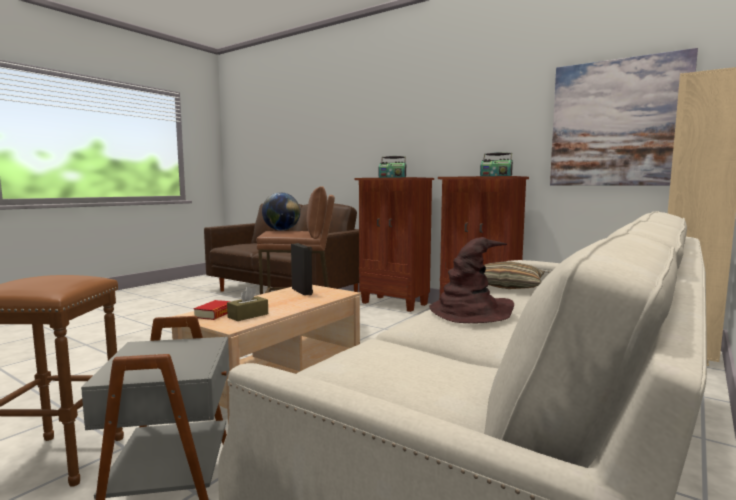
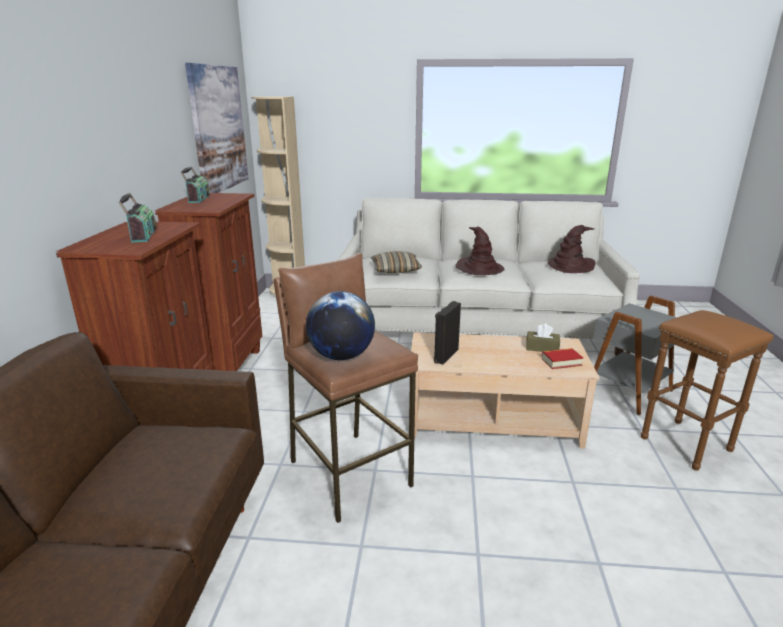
camera: 120 degrees left, 15 degrees up
none -> brown hat [547,225,596,273]

